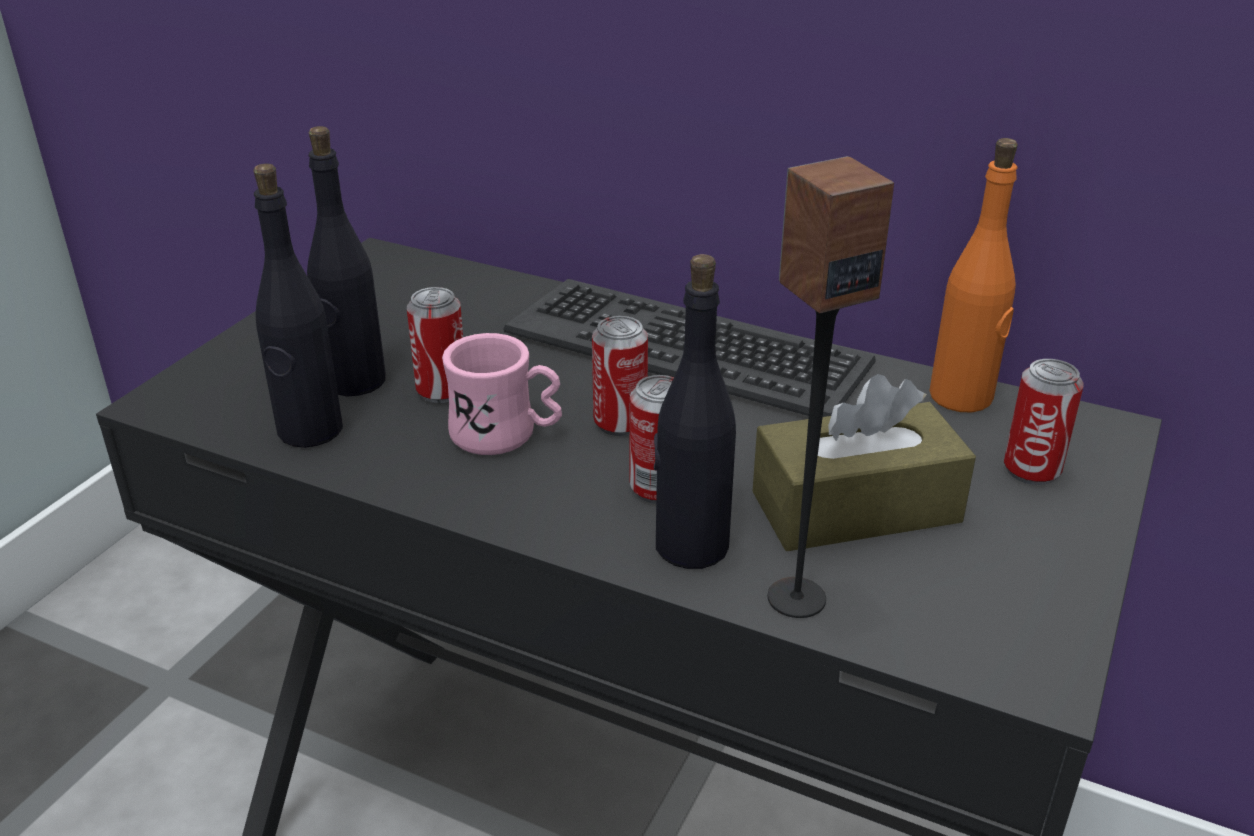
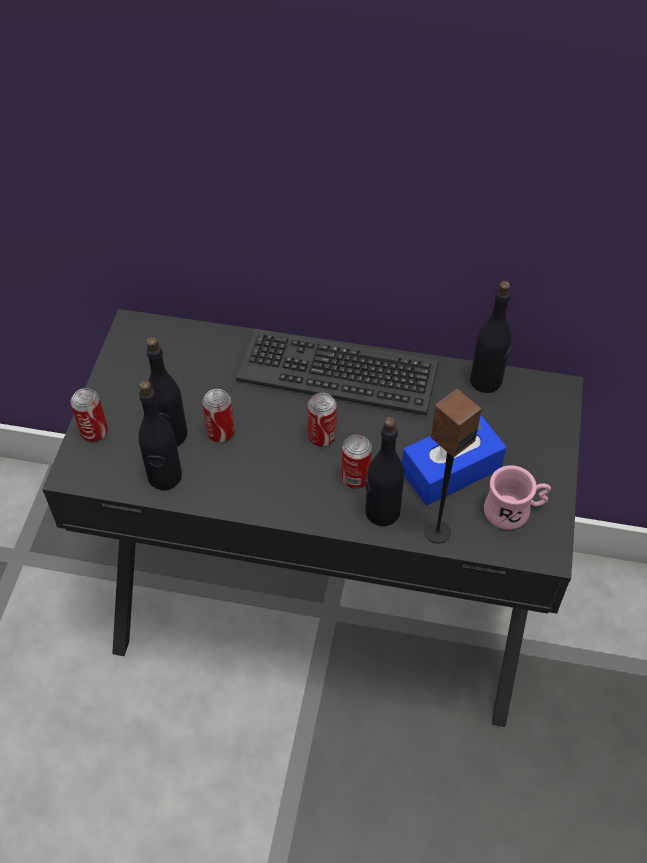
camera: 15 degrees left, 20 degrees up
pink mug [442,333,562,455] -> pink mug moved to [484,465,551,530]
brown tissue box [752,374,976,551] -> blue tissue box [402,415,507,505]
orange bottle [929,138,1018,412] -> black bottle [470,281,511,393]
can [1004,359,1084,485] -> can moved to [70,388,108,442]

